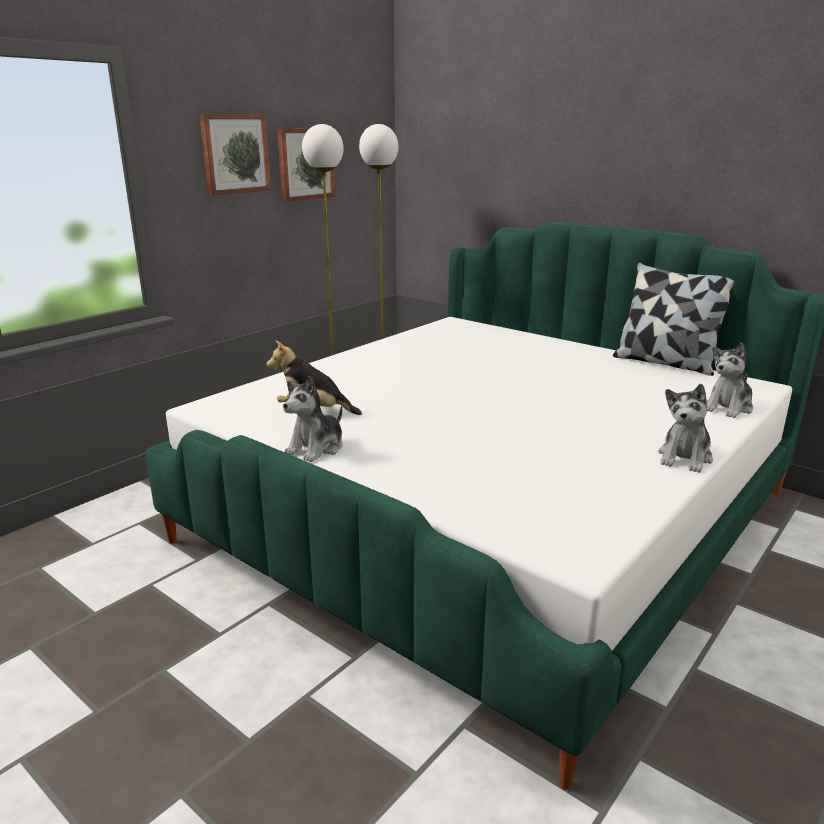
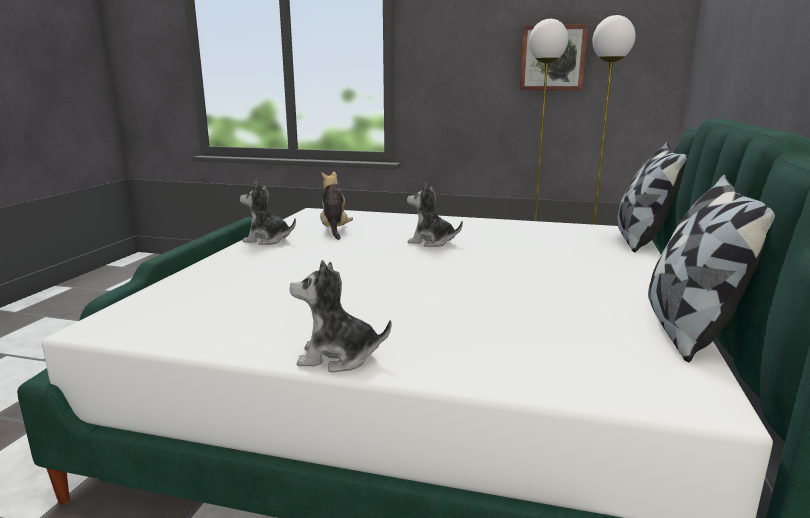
camera: 65 degrees right, 5 degrees down
picture [199,114,271,196] -> none
plush toy [707,343,753,418] -> plush toy moved to [407,182,463,247]
none -> pillow [617,142,689,252]

